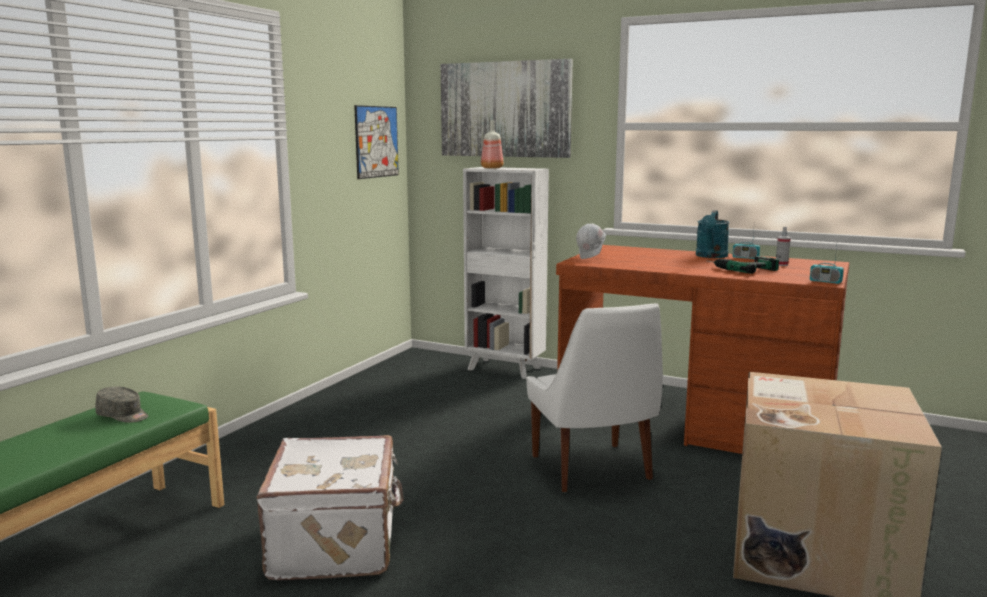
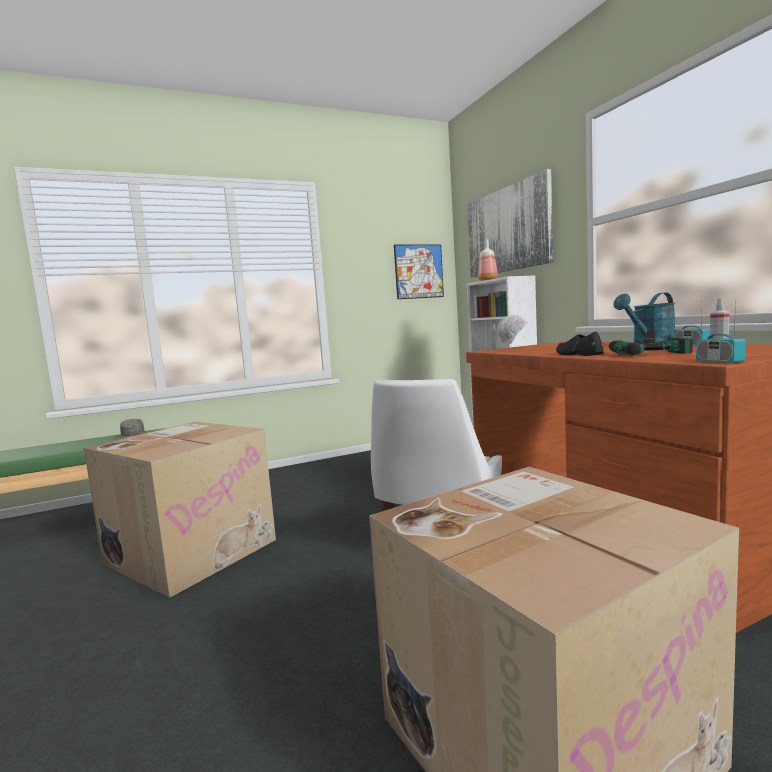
camera: 40 degrees right, 5 degrees down
white suitcase [256,435,404,580] -> cardboard box [84,422,276,598]
none -> black shoe [556,332,604,356]

